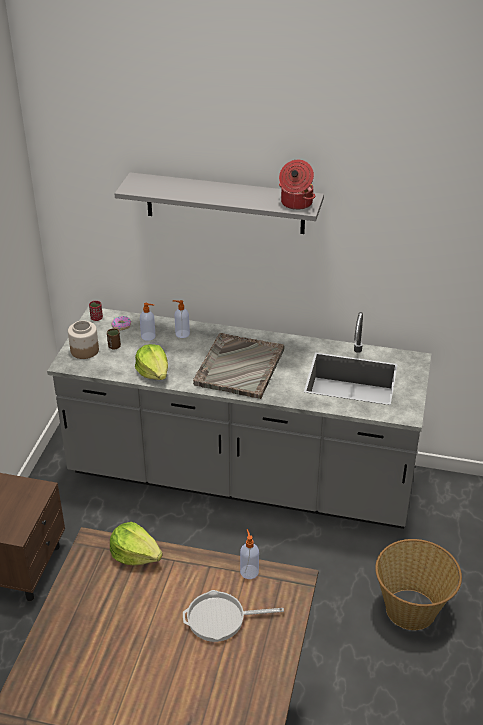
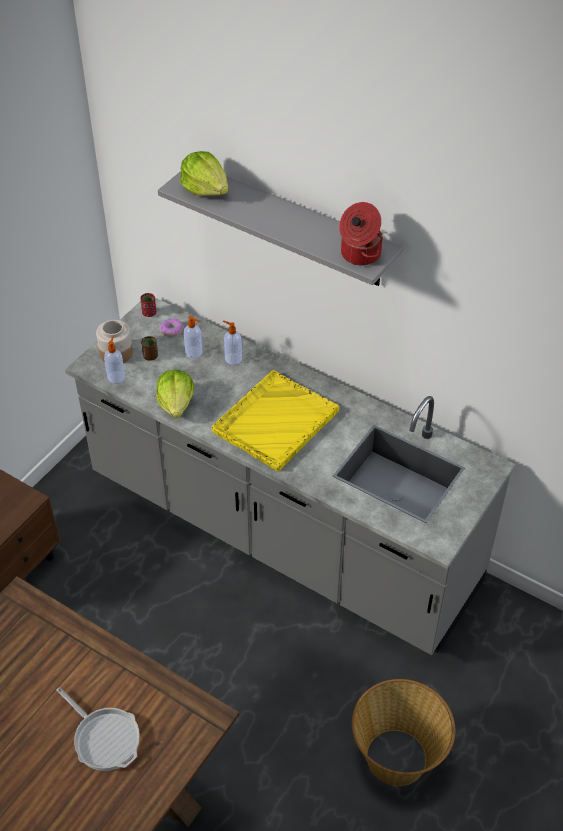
camera: 20 degrees right, 10 degrees up
lettuce [110,522,163,566] -> lettuce moved to [180,151,228,196]
frying pan [183,590,284,642] -> frying pan turned 150 degrees counterclockwise [56,687,140,771]
grey tray [193,333,284,399] -> yellow tray [212,370,339,472]
soap dispenser [240,529,259,579] -> soap dispenser moved to [104,335,125,383]

